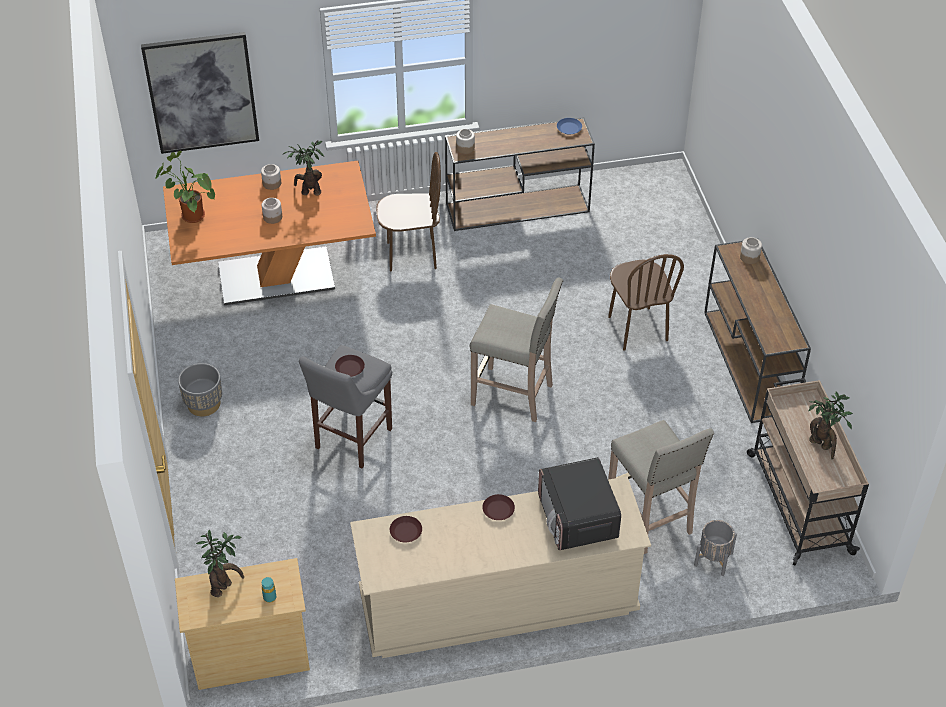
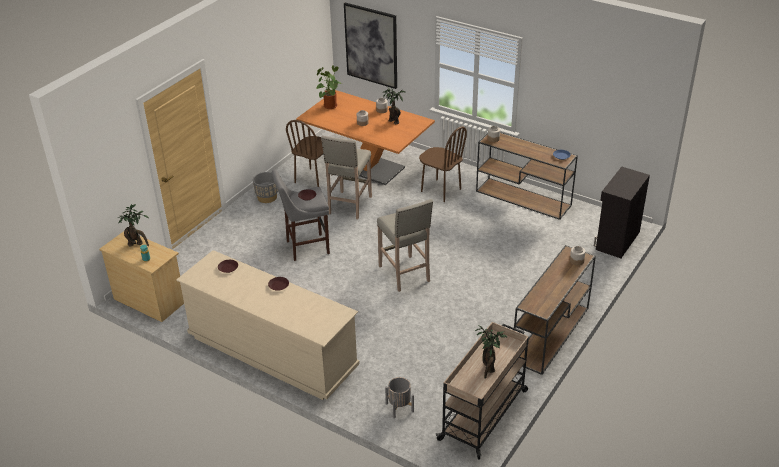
camera: 45 degrees right, 10 degrees down
microwave [538,457,621,550] -> none
brown chair [608,254,684,351] -> brown chair moved to [286,120,332,187]
beige stool [608,420,714,554] -> beige stool moved to [321,136,372,219]
none -> black cabinet [594,167,650,258]

